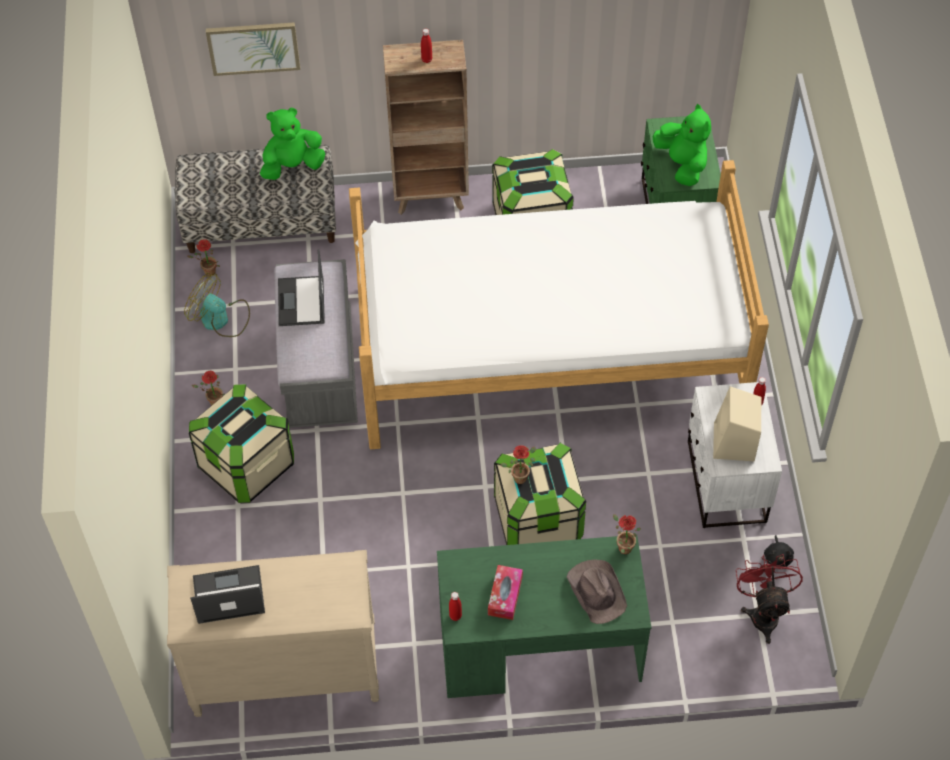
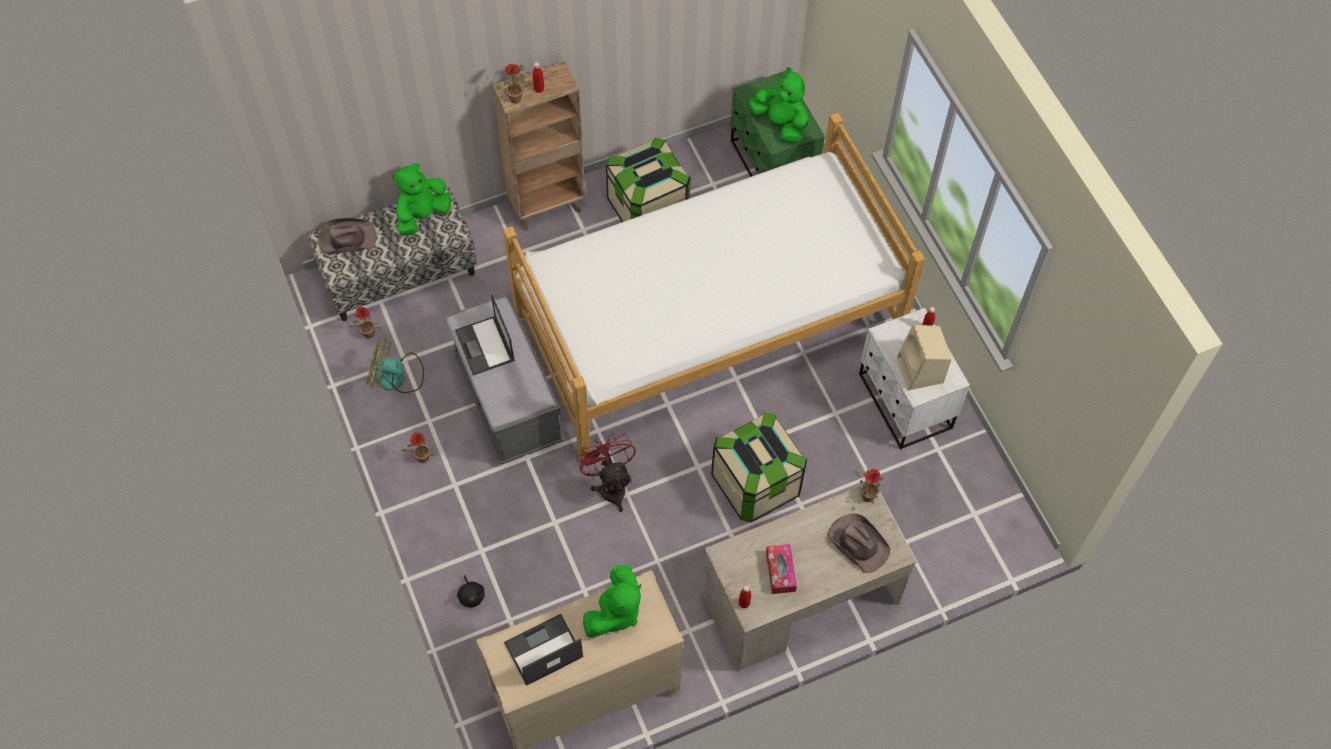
camera: 20 degrees left, 5 degrees up
storage box [189,384,294,503] -> none
picture [206,22,300,76] -> none
green desk [437,535,651,698] -> beige desk [704,486,917,671]
potted plant [501,445,536,484] -> potted plant moved to [496,64,526,104]
red fan [736,554,803,644] -> red fan moved to [576,433,636,512]
black plush toy [764,535,794,569] -> black plush toy moved to [457,575,485,607]
none -> brown hat [318,218,376,253]
none -> green plush toy [583,565,641,638]

